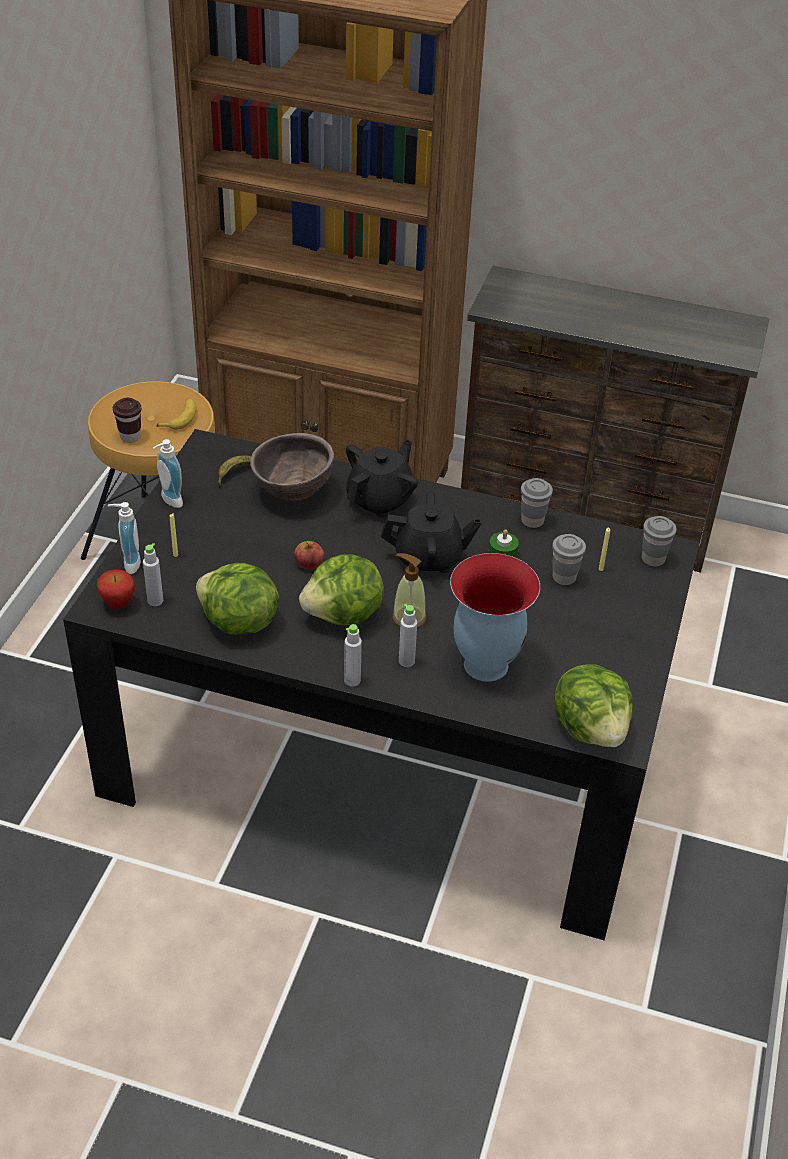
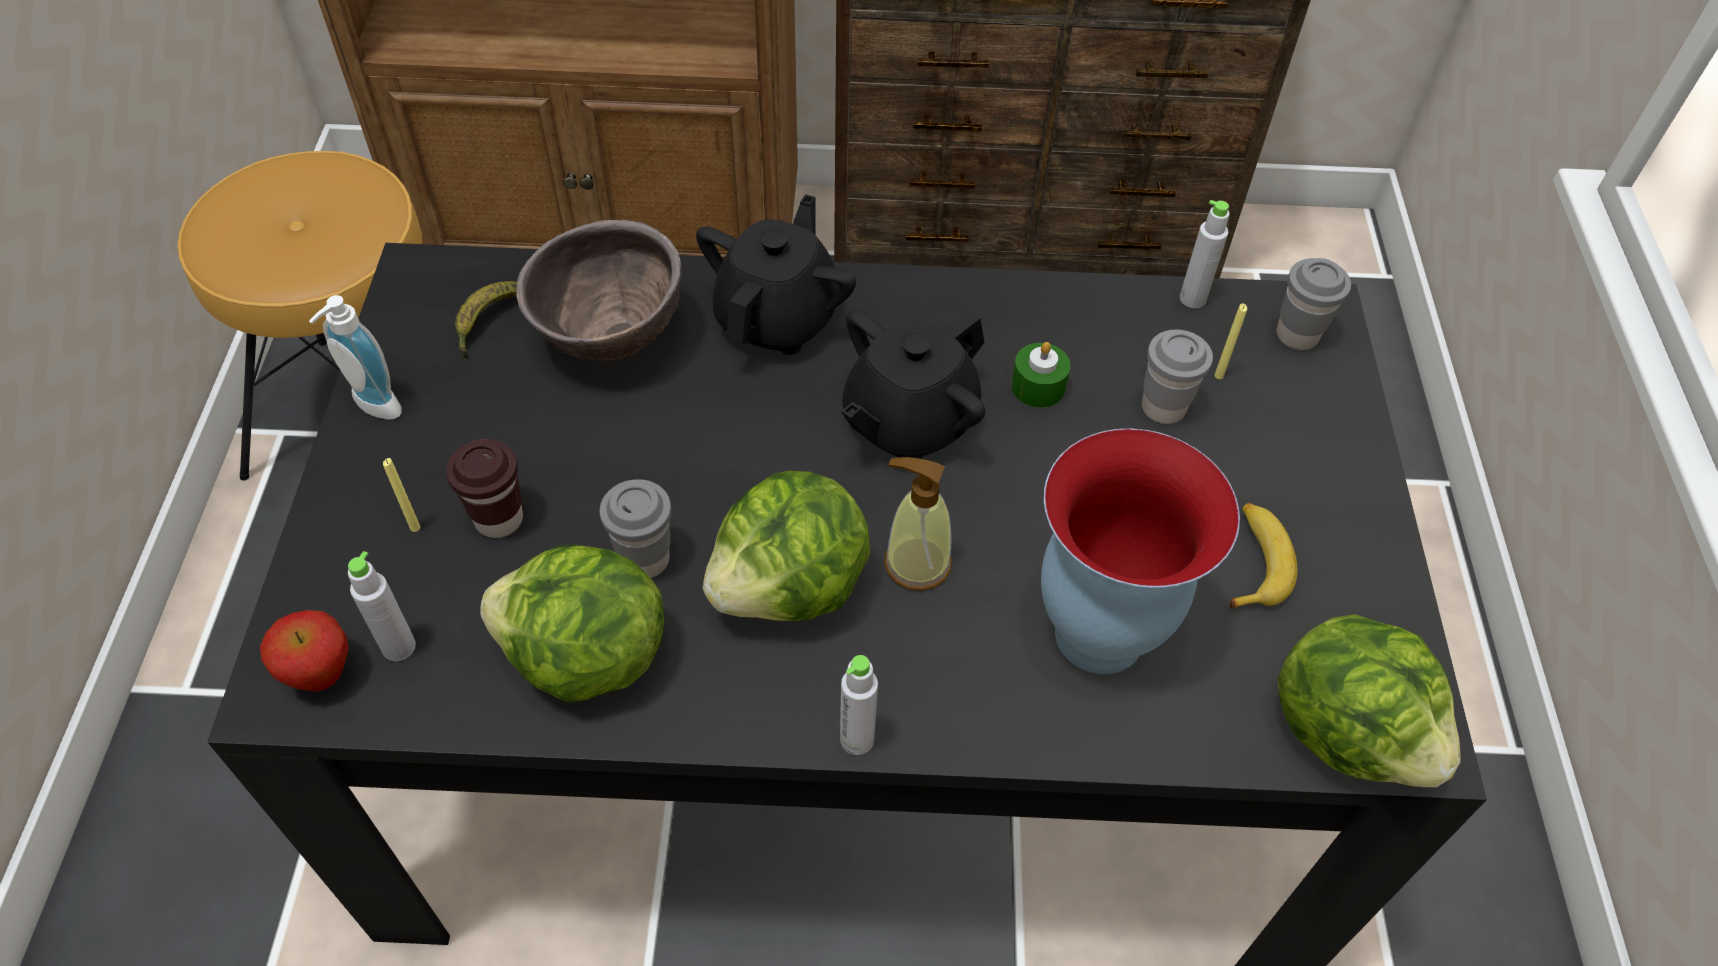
camera: 15 degrees left, 10 degrees up
soap dispenser [108,502,141,574] -> none
brown cup [113,398,141,443] -> brown cup moved to [446,439,523,538]
banana [156,398,197,430] -> banana moved to [1230,503,1297,610]
apple [294,541,324,570] -> none
black teapot [381,492,482,573] -> black teapot turned 150 degrees clockwise [842,308,985,459]
grey bottle [399,604,417,667] -> grey bottle moved to [1179,200,1229,308]
grey cup [521,478,553,528] -> grey cup moved to [600,479,671,578]

